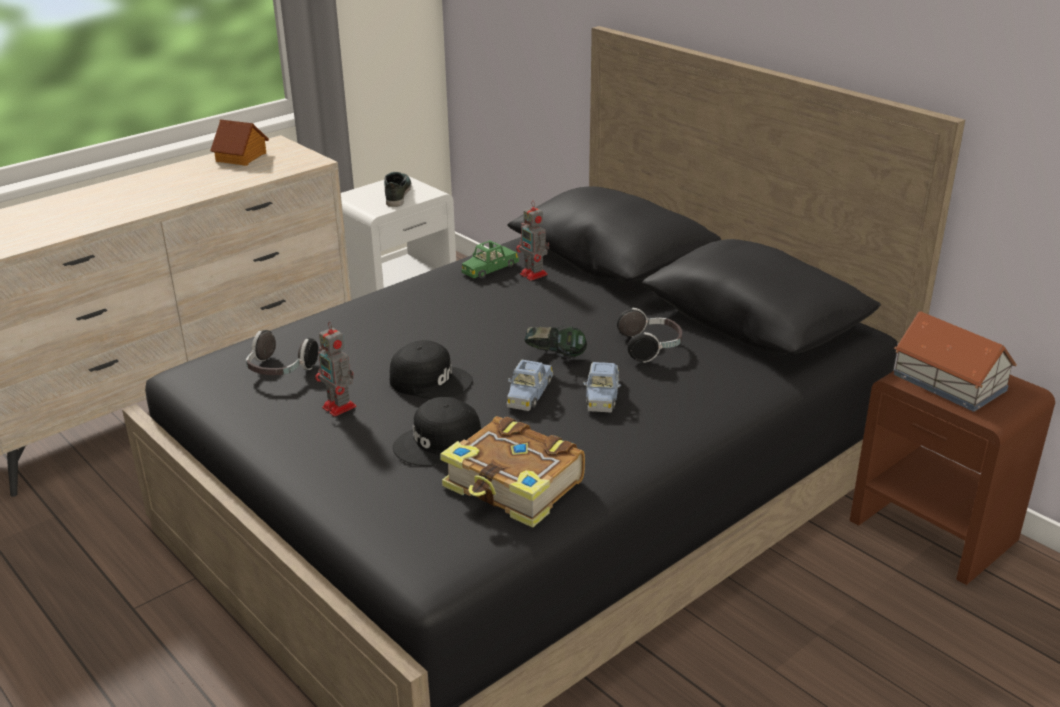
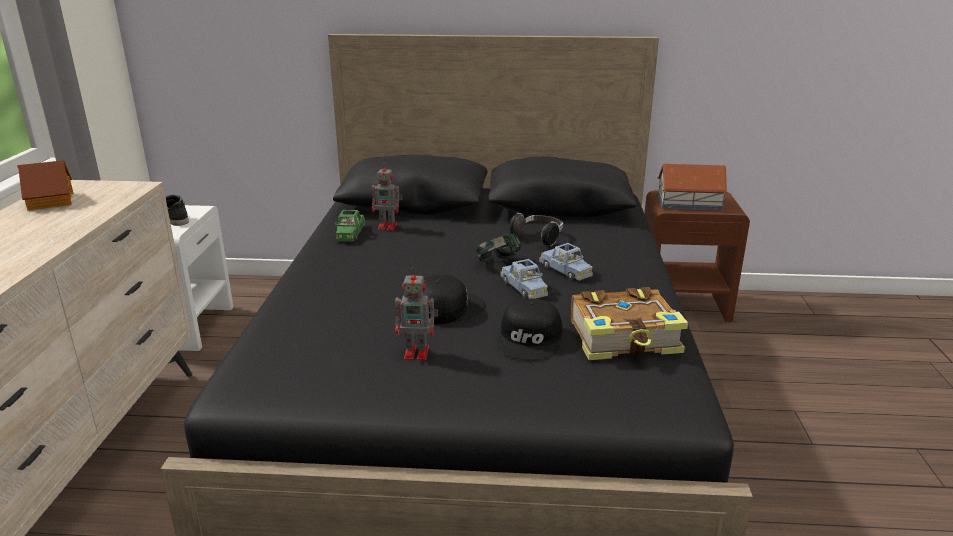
camera: 45 degrees left, 5 degrees down
headphones [246,330,319,375] -> none

